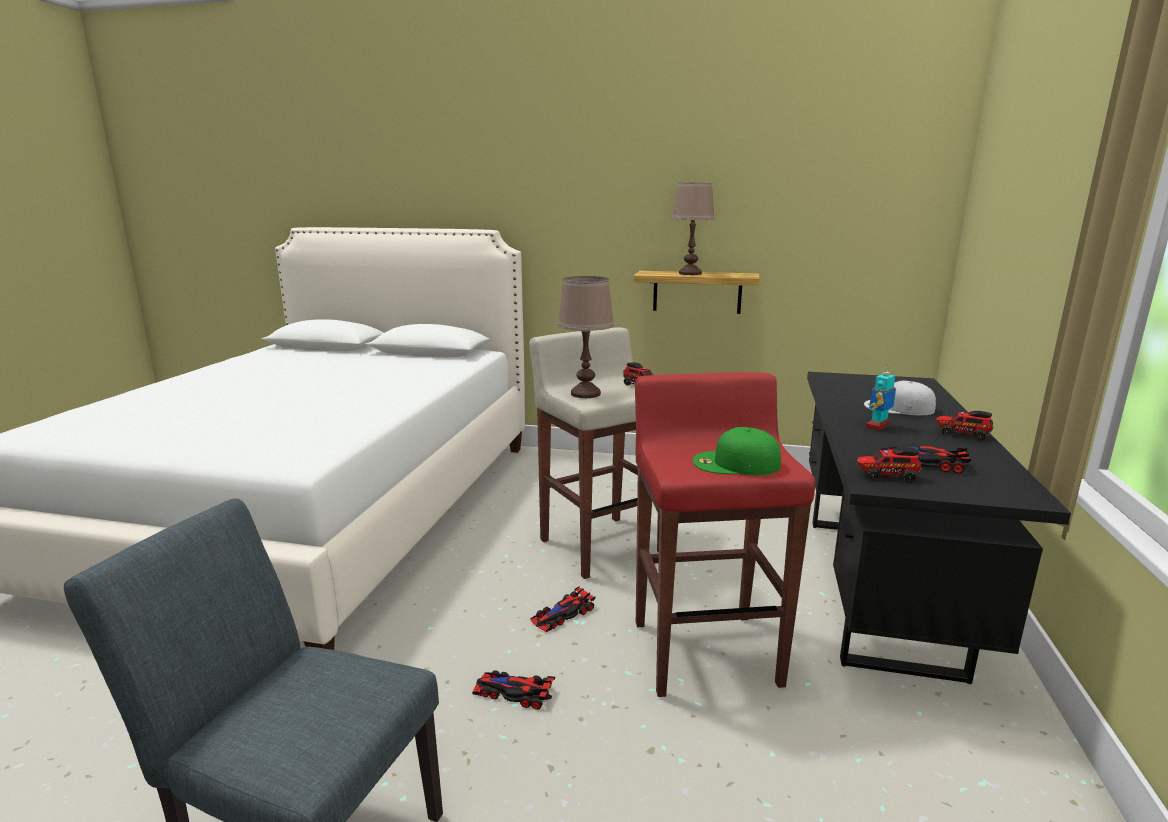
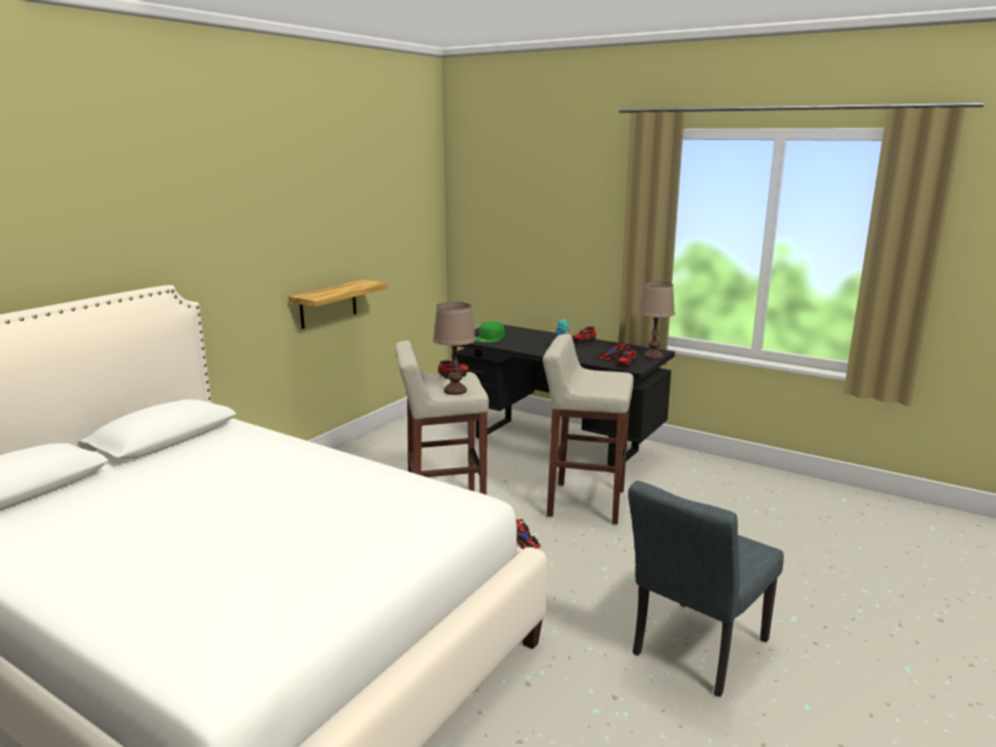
camera: 70 degrees left, 0 degrees up
toy car [472,670,555,710] -> none
red stool [635,372,815,697] -> beige stool [543,334,634,524]
brown table lamp [672,183,715,275] -> brown table lamp moved to [638,282,675,360]
green cap [693,427,781,475] -> green cap moved to [476,321,505,343]
white cap [864,381,936,415] -> none

